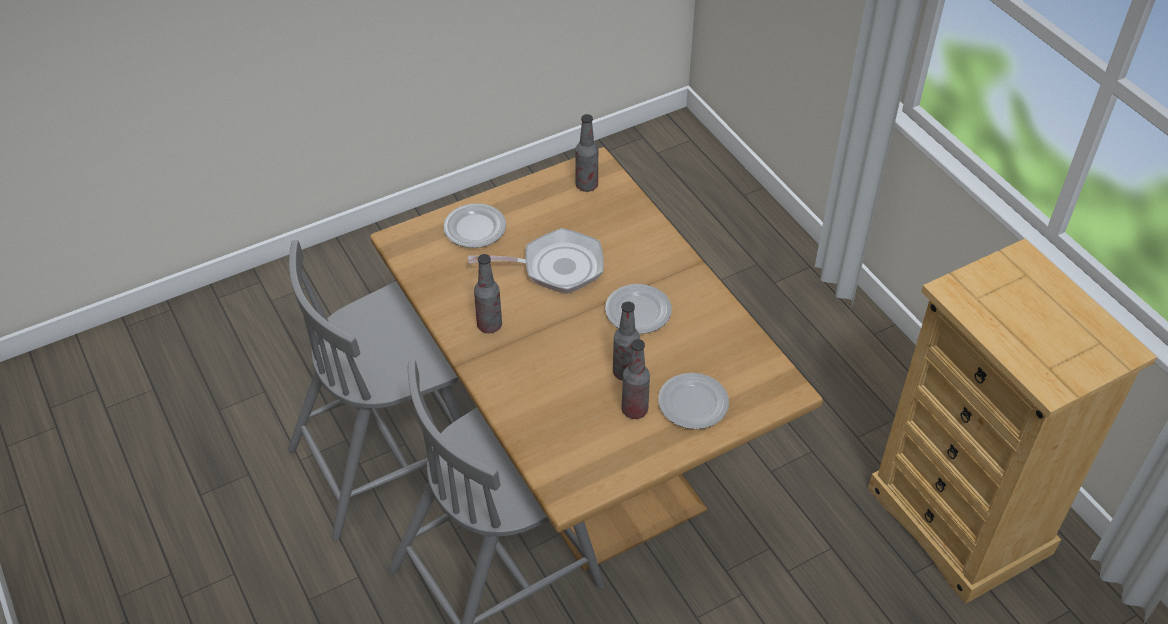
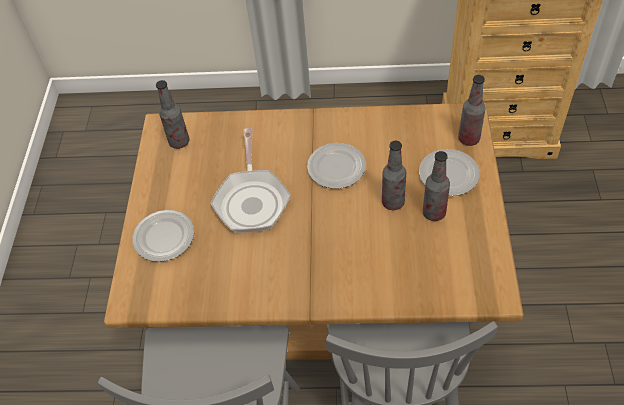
camera: 55 degrees left, 5 degrees up
frying pan [468,228,604,294] -> frying pan turned 150 degrees clockwise [211,128,291,233]
bottle [474,254,502,333] -> bottle moved to [458,75,486,146]

